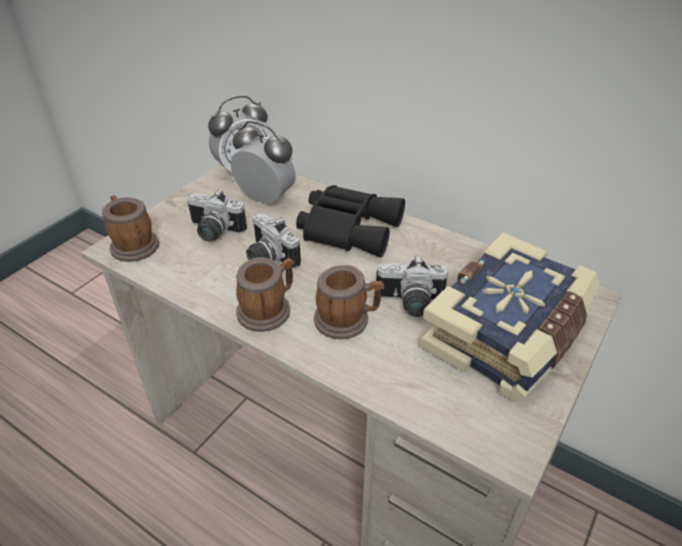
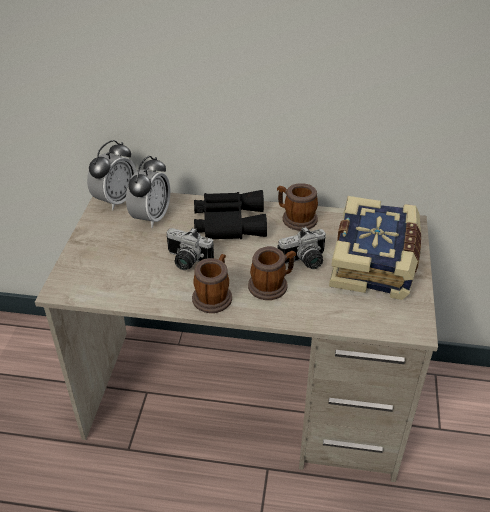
camera: 25 degrees left, 0 degrees up
mug [102,195,159,262] -> mug moved to [277,183,318,231]
camera [187,190,247,242] -> none
alarm clock [231,121,297,203] -> alarm clock turned 105 degrees clockwise [126,156,170,228]

